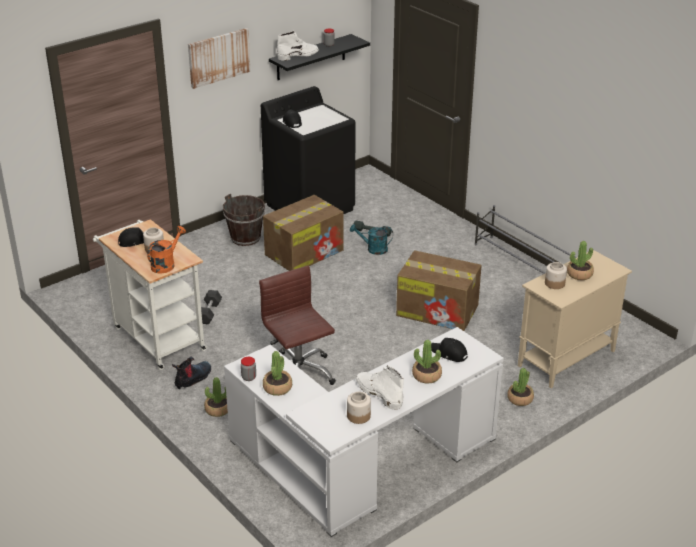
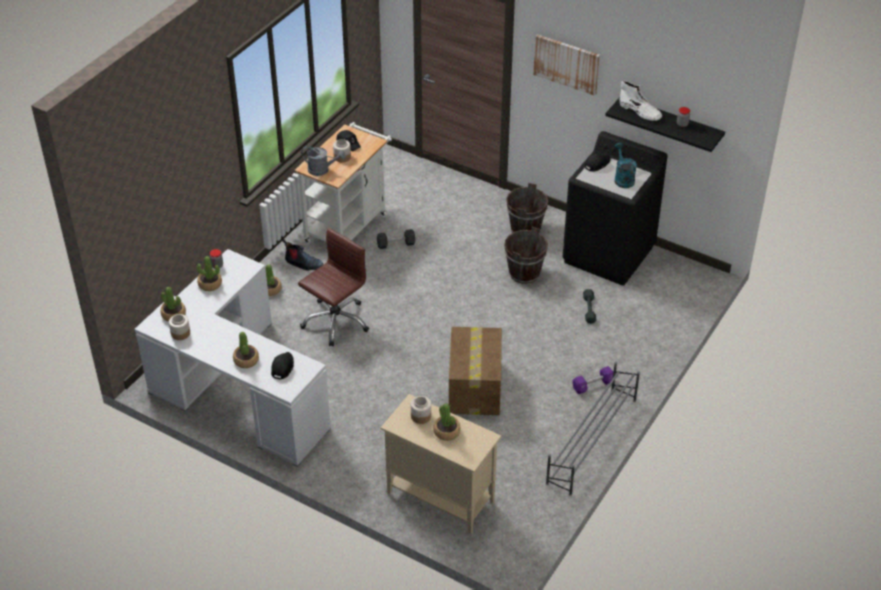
camera: 70 degrees right, 10 degrees up
orange watering can [147,226,186,274] -> grey watering can [301,146,346,176]
cardboard box [263,195,344,271] -> brown bucket [504,226,548,284]
turquoise watering can [350,224,393,255] -> turquoise watering can moved to [614,143,637,188]
white boot [356,365,403,410] -> none
potted plant [507,368,534,406] -> potted plant moved to [160,287,186,322]
none -> purple dumbbell [572,366,613,394]

